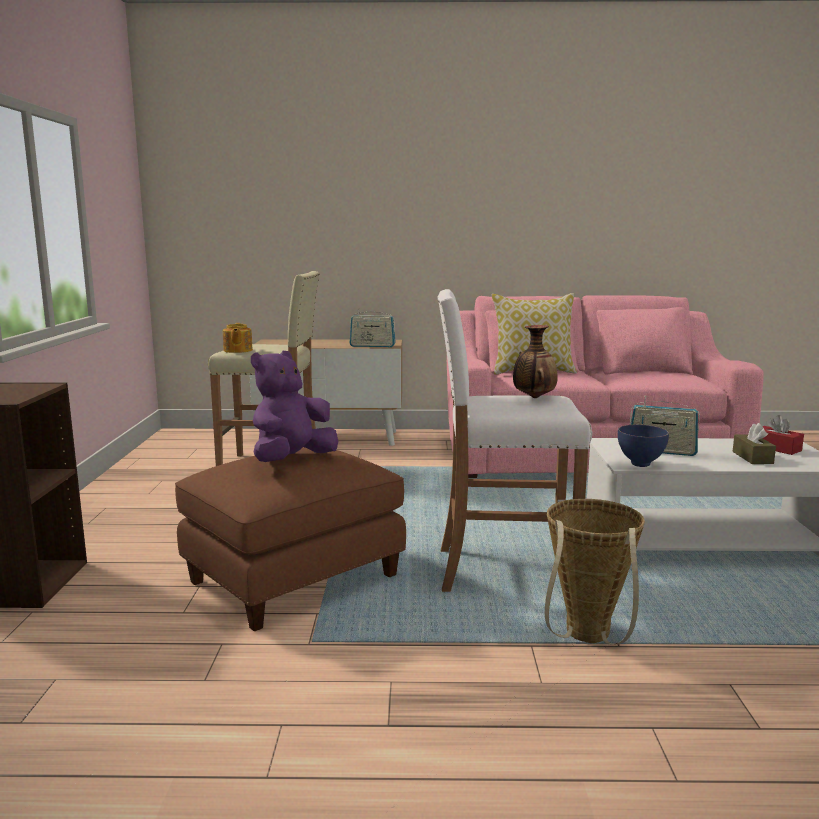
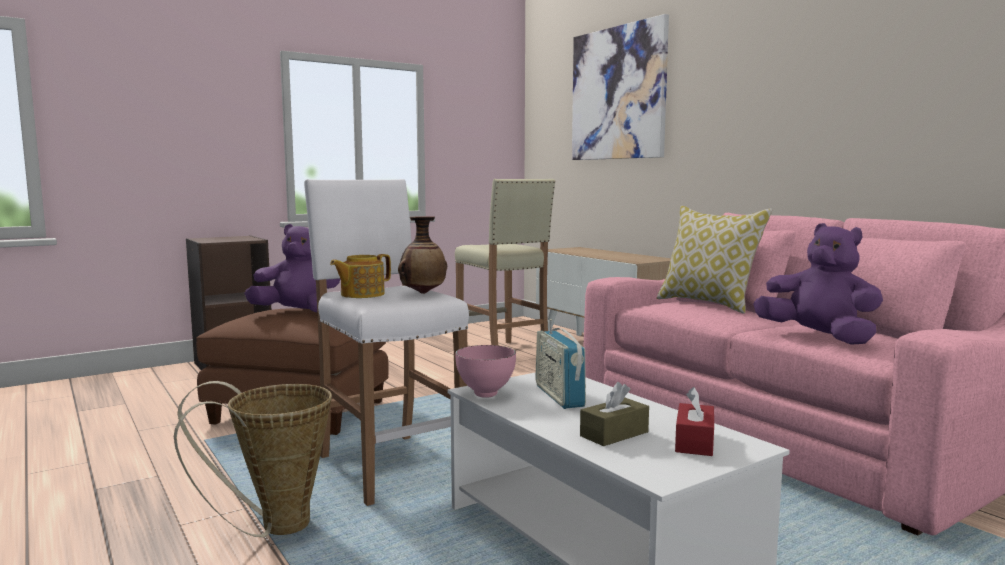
camera: 55 degrees right, 5 degrees down
teapot [222,323,253,353] -> teapot moved to [330,254,391,298]
radio [350,308,396,347] -> none
blue bowl [618,425,669,467] -> pink bowl [455,345,516,398]
none -> picture [572,14,669,160]
none -> purple plush toy [753,223,883,345]

